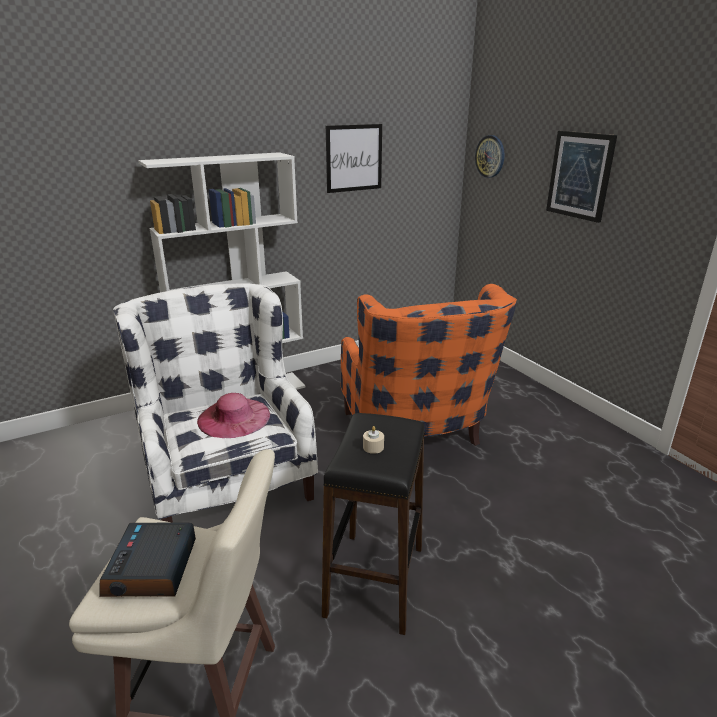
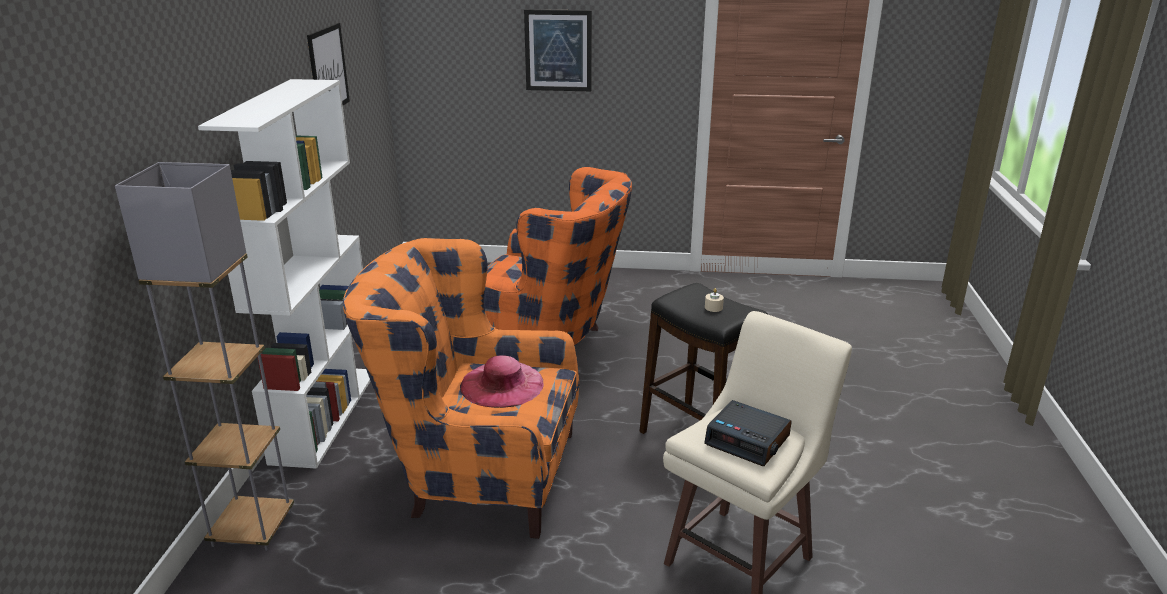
camera: 55 degrees left, 0 degrees up
white armchair [113,283,318,523] -> orange armchair [343,238,579,539]
wall clock [475,135,504,178] -> none
none -> grey floor lamp [115,162,294,551]

